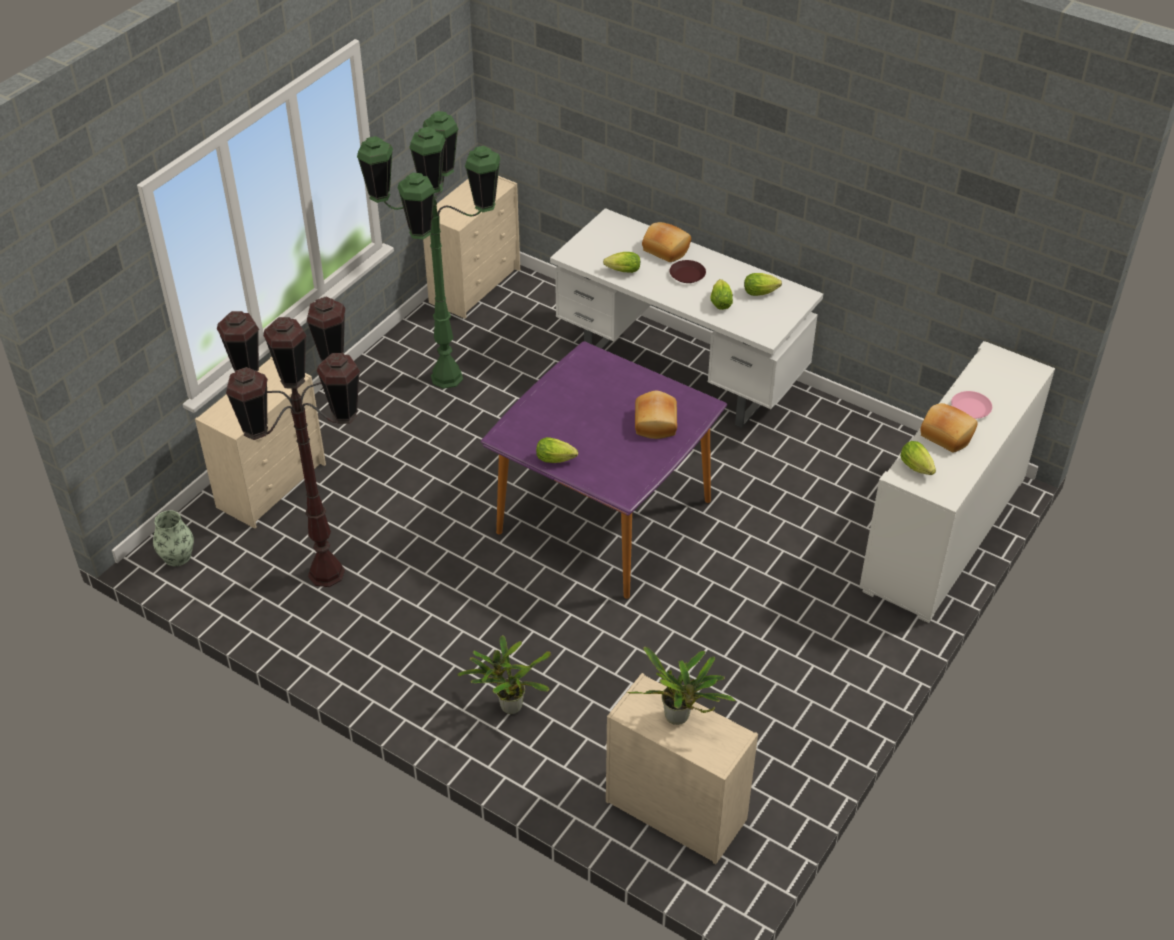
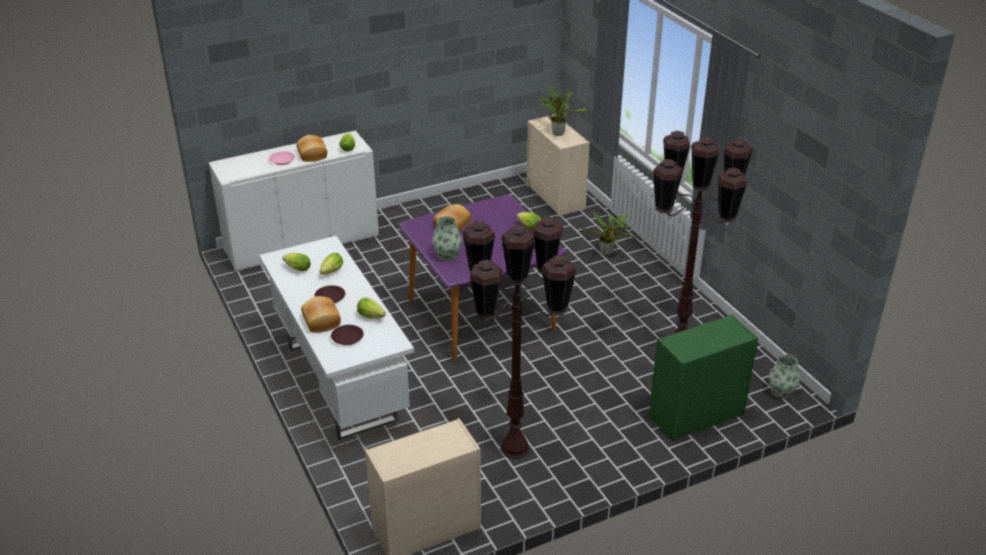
camera: 150 degrees left, 10 degrees down
beige dresser [195,357,326,529] -> green dresser [649,314,758,441]
green floor lamp [357,111,500,389] -> brown floor lamp [463,217,576,459]
none -> brown plate [331,325,364,345]
none -> vase [432,216,462,261]

